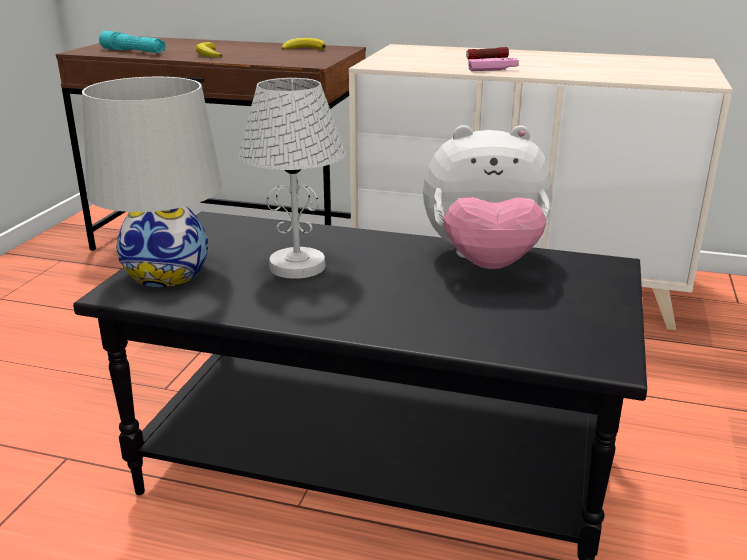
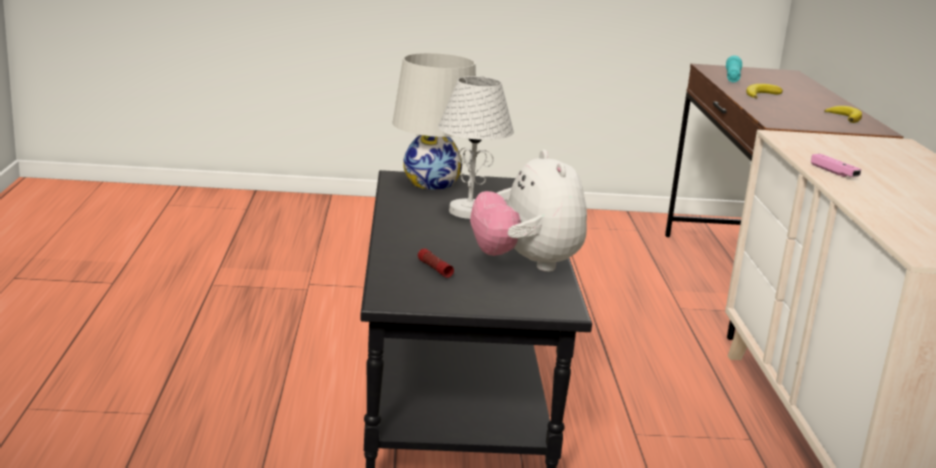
camera: 70 degrees right, 5 degrees down
flashlight [466,47,509,60] -> flashlight moved to [418,249,454,278]

